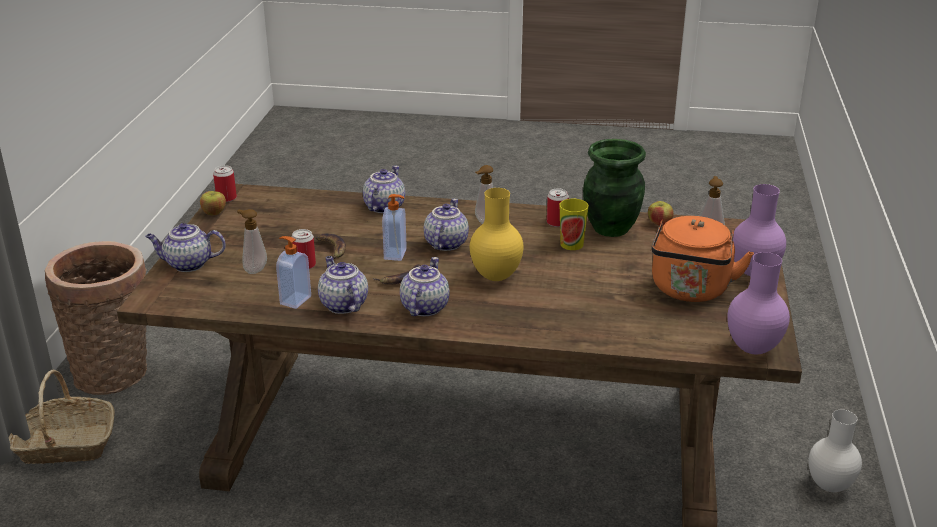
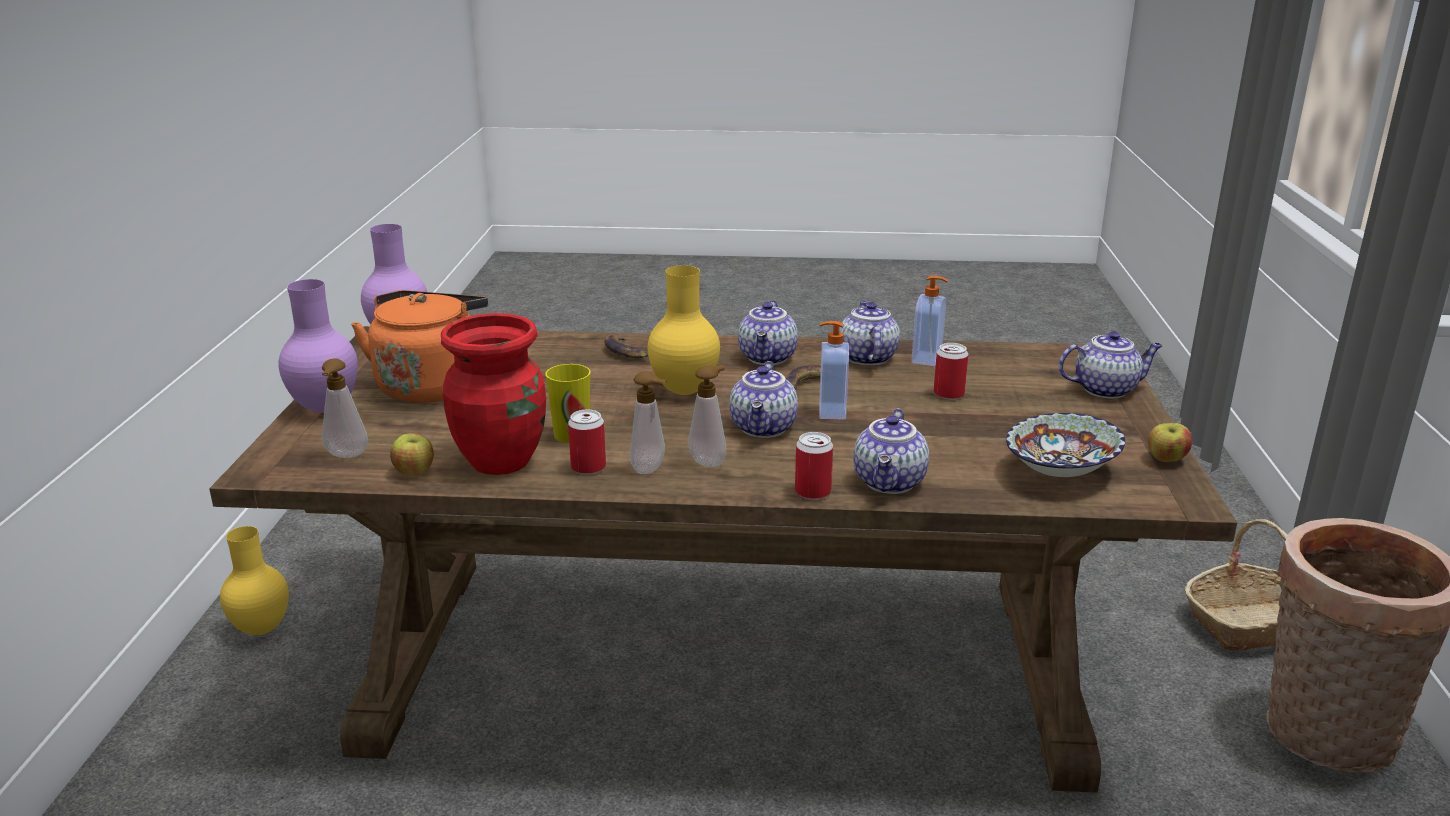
camera: 175 degrees right, 5 degrees down
can [213,165,237,202] -> can moved to [795,432,833,499]
soap dispenser [237,209,267,274] -> soap dispenser moved to [630,371,667,474]
banana [316,233,346,259] -> banana moved to [604,335,648,358]
teapot [318,256,368,314] -> teapot turned 150 degrees counterclockwise [839,301,900,365]
green vase [583,139,646,237] -> red vase [441,313,546,475]
white vase [809,409,862,492] -> yellow vase [220,526,289,635]
none -> bowl [1006,413,1125,477]

